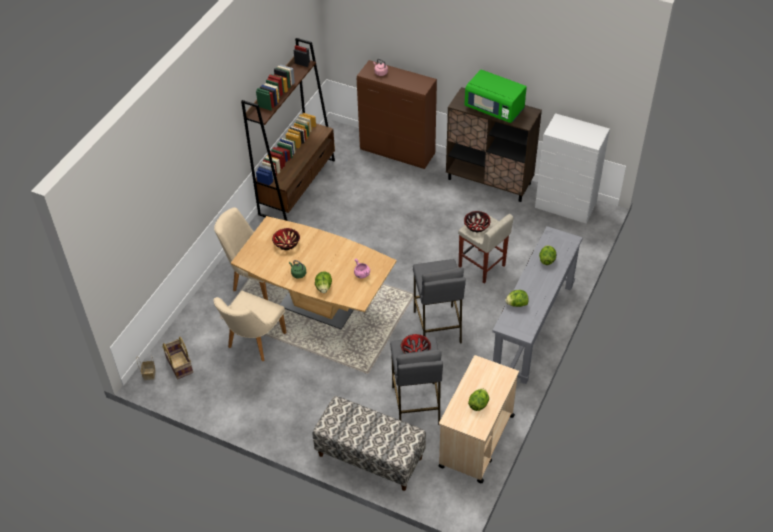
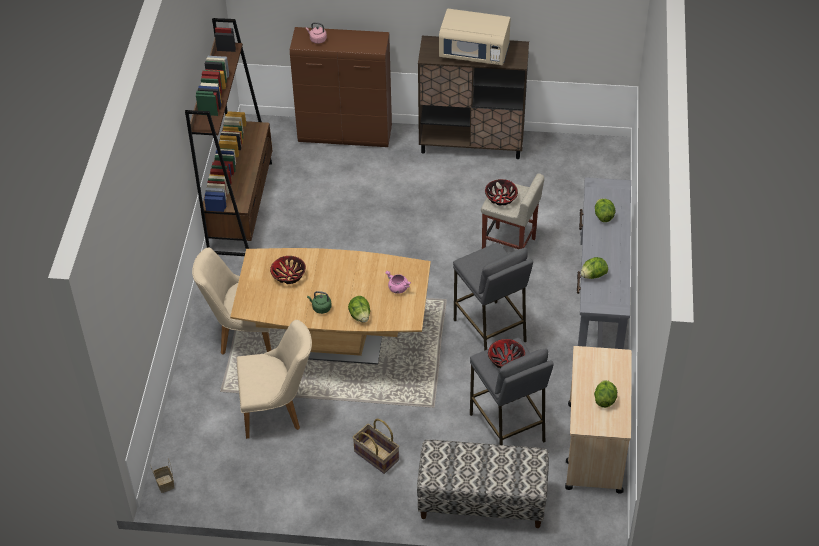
camera: 20 degrees left, 0 degrees up
basket [162,337,193,380] -> basket moved to [353,419,399,474]
beige chair [214,291,287,361] -> beige chair turned 105 degrees counterclockwise [237,320,312,439]
green microwave [464,69,527,123] -> beige microwave [439,9,511,65]
white dresser [535,113,610,224] -> none

